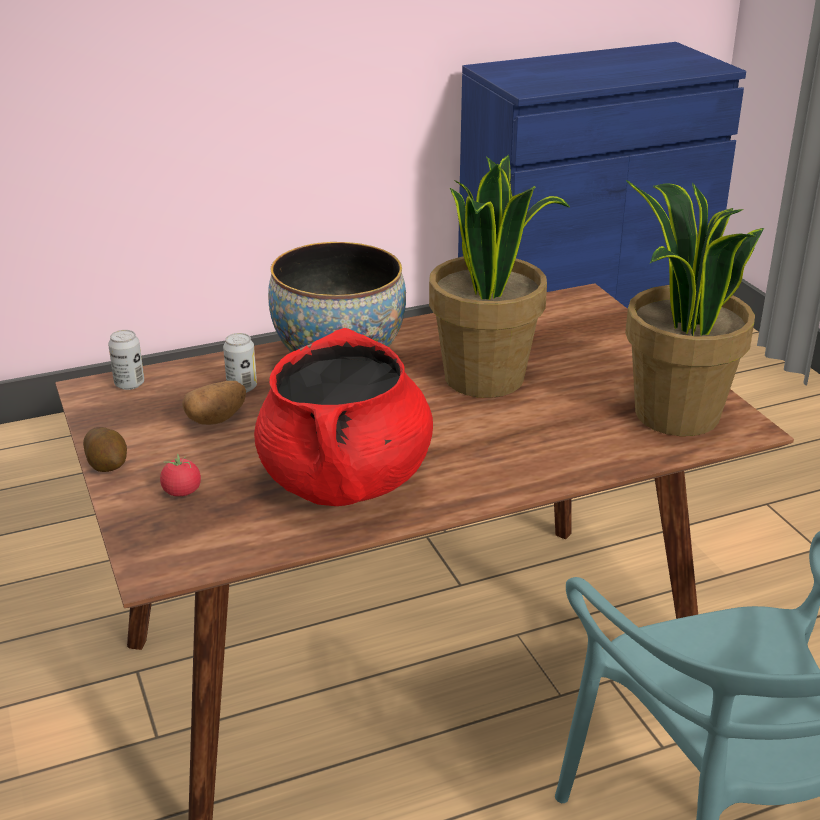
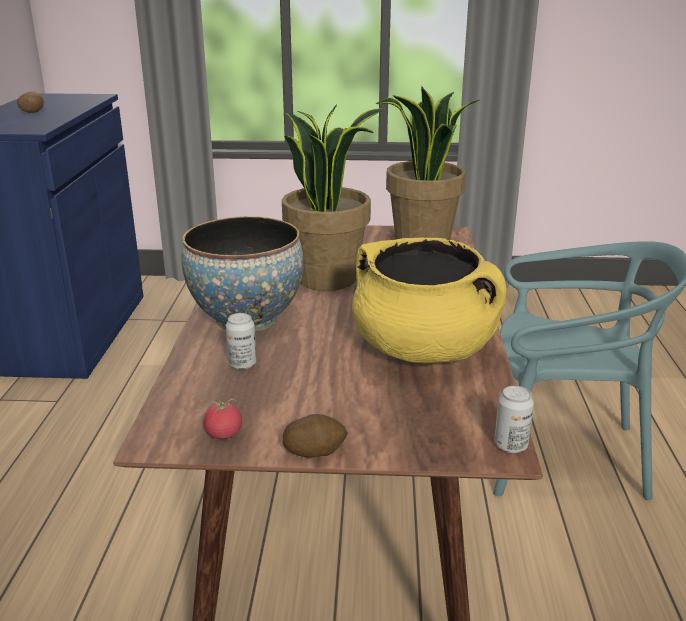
camera: 65 degrees left, 5 degrees down
can [108,330,144,390] -> can moved to [494,386,534,453]
tomato [160,454,201,497] -> tomato moved to [204,399,242,439]
potato [182,381,246,425] -> potato moved to [17,91,44,113]
red cooking pot [254,328,433,506] -> yellow cooking pot [352,238,506,363]

